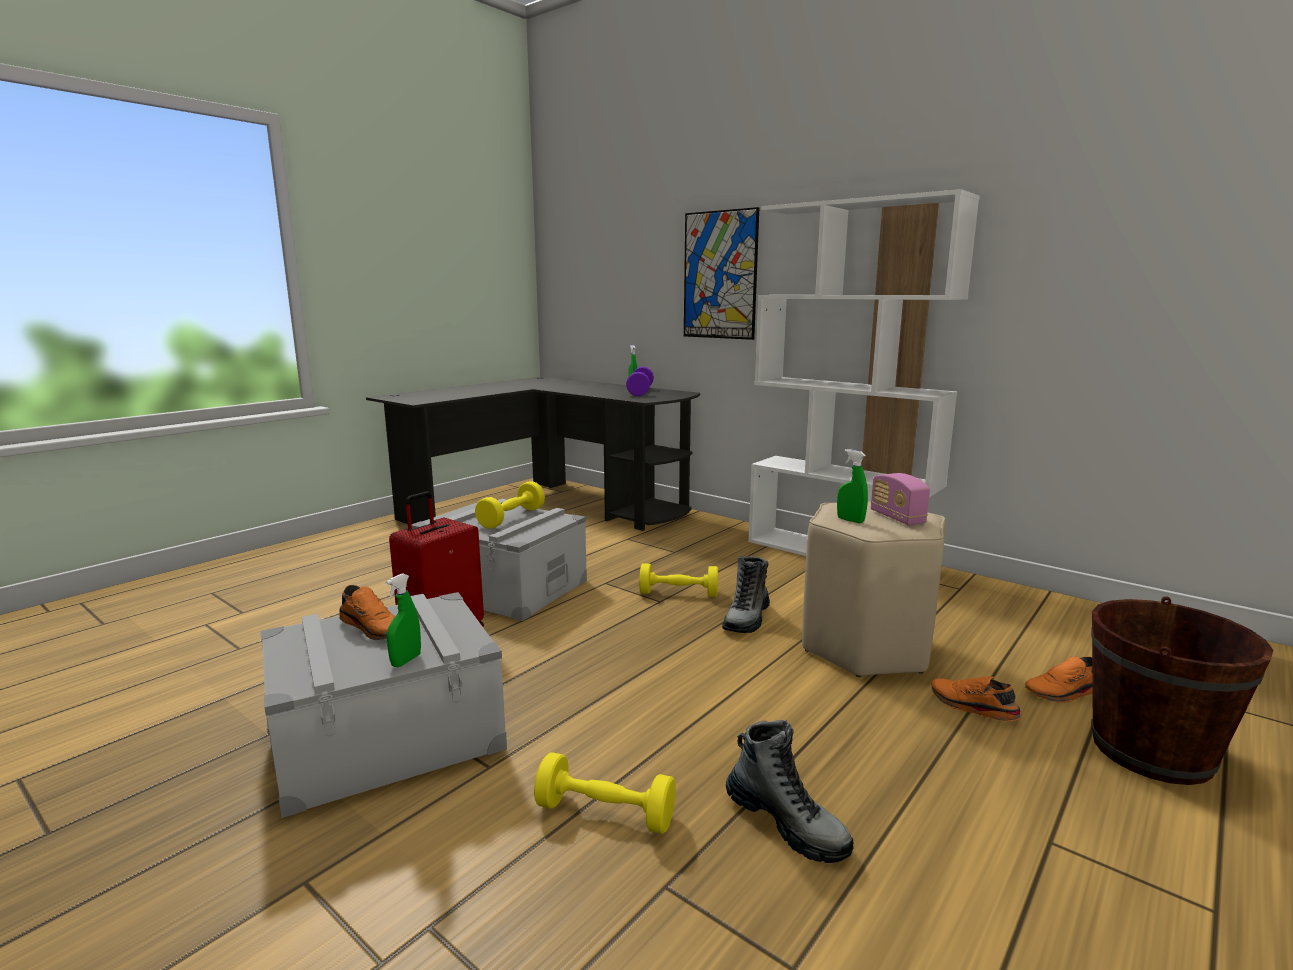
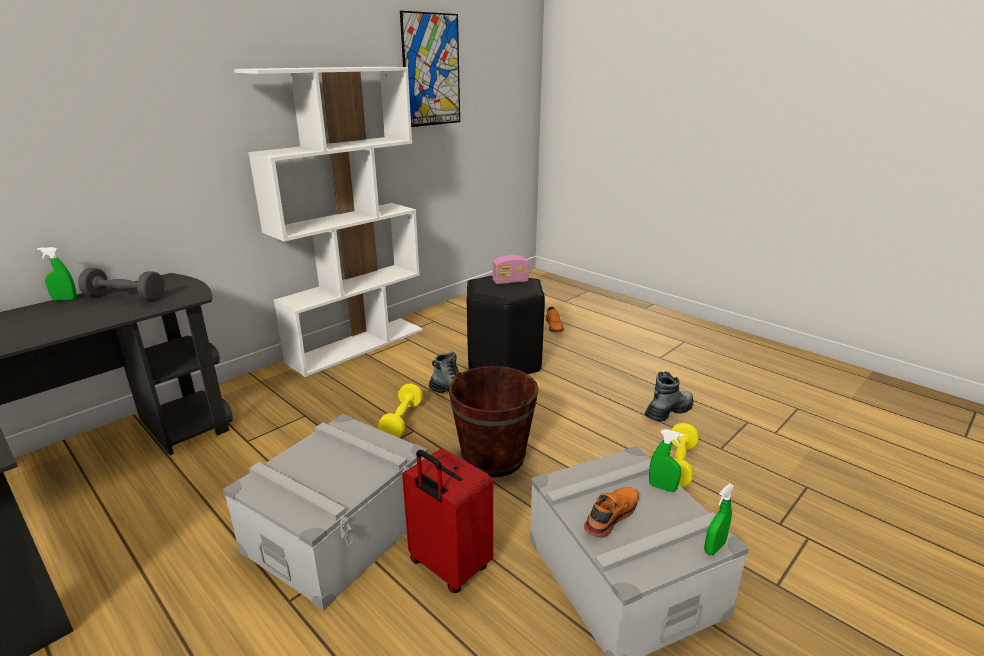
camera: 85 degrees left, 10 degrees up
yellow dumbbell [475,481,545,529] -> none
purple dumbbell [626,366,654,396] -> grey dumbbell [78,268,165,301]
picture [684,207,759,340] -> picture moved to [400,11,460,127]
beige stool [802,502,945,677] -> black stool [467,275,545,374]
green spray bottle [837,449,868,523] -> green spray bottle moved to [704,483,735,555]
orange shoe [931,676,1021,721] -> none
brown bucket [1091,596,1273,785] -> brown bucket moved to [449,366,539,477]

